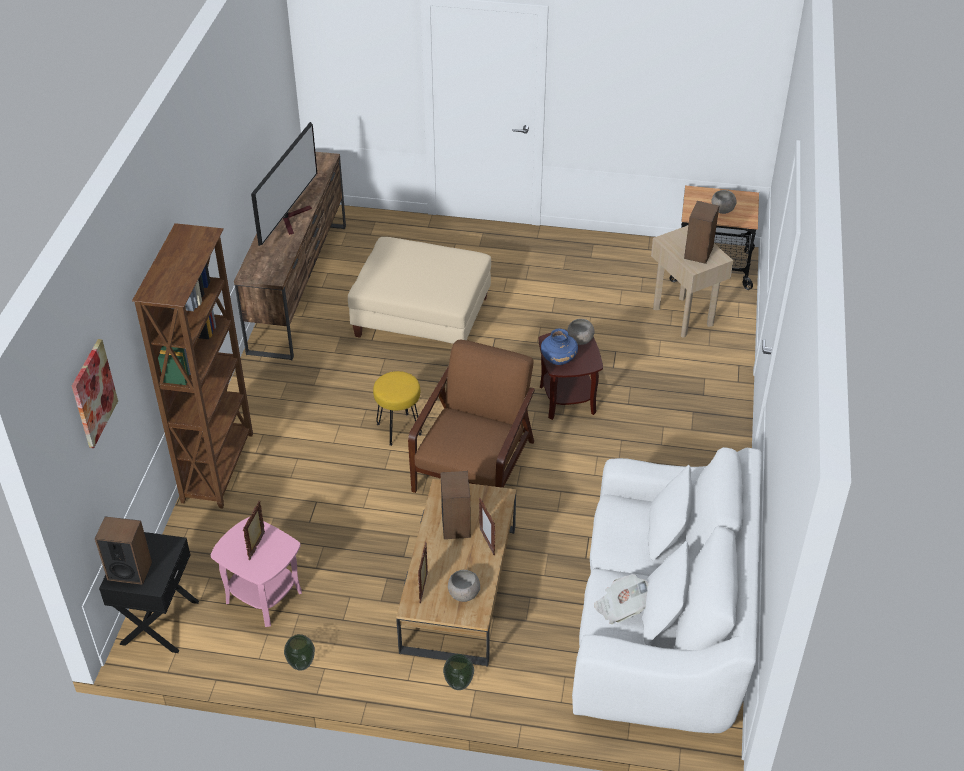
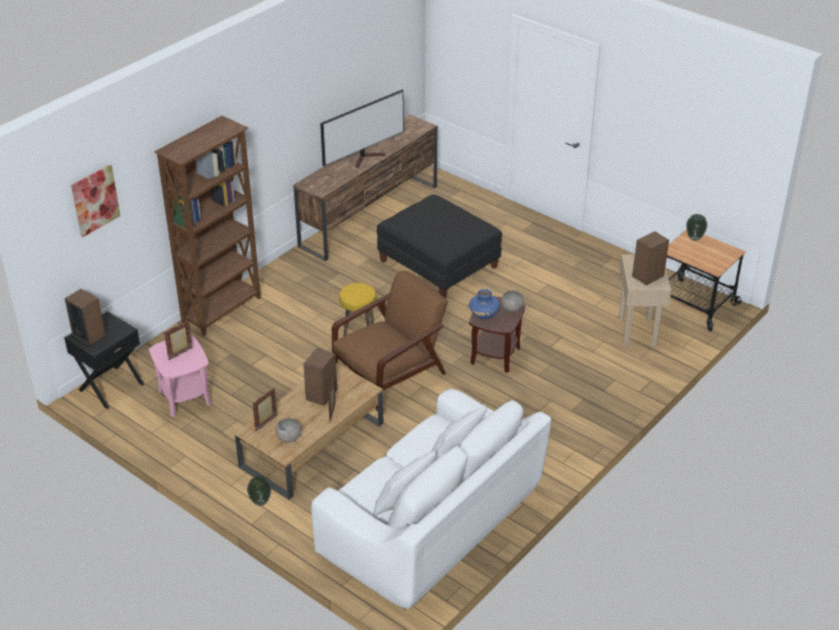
camera: 30 degrees right, 5 degrees down
vase [284,634,315,671] -> vase moved to [686,214,707,241]
beige ottoman [348,237,491,344] -> black ottoman [377,195,502,298]
newspaper [594,574,649,624] -> none
grey bowl [711,190,737,214] -> none

